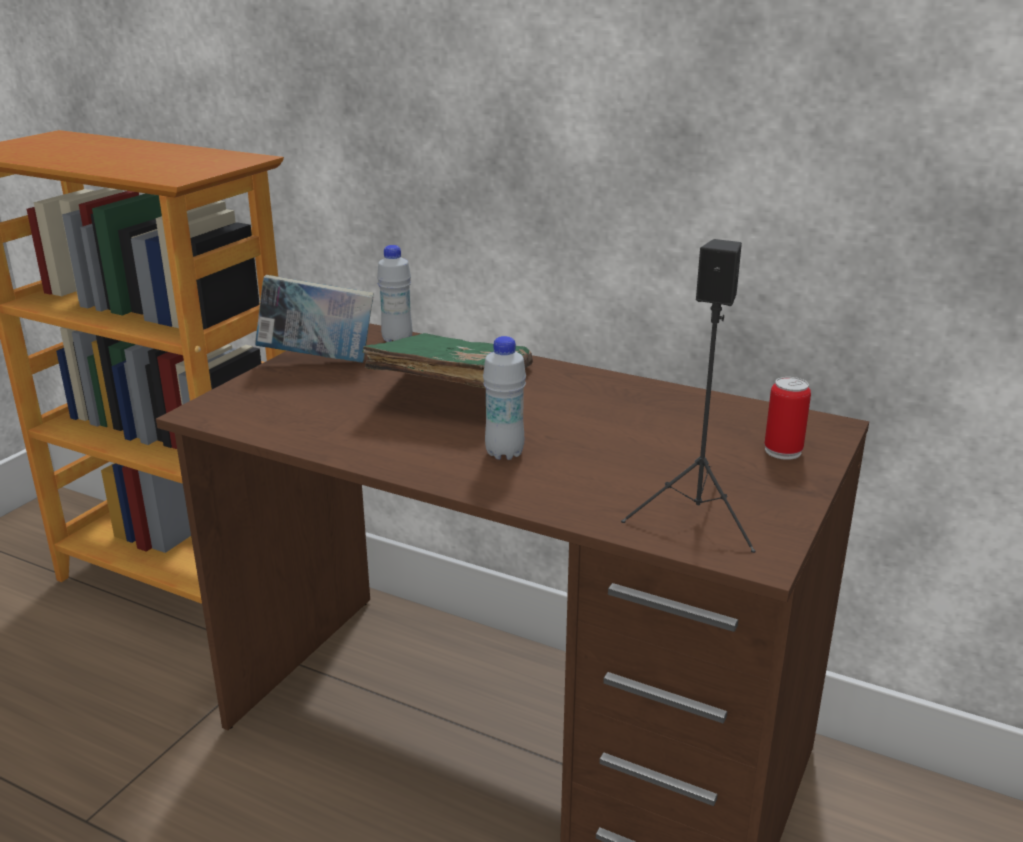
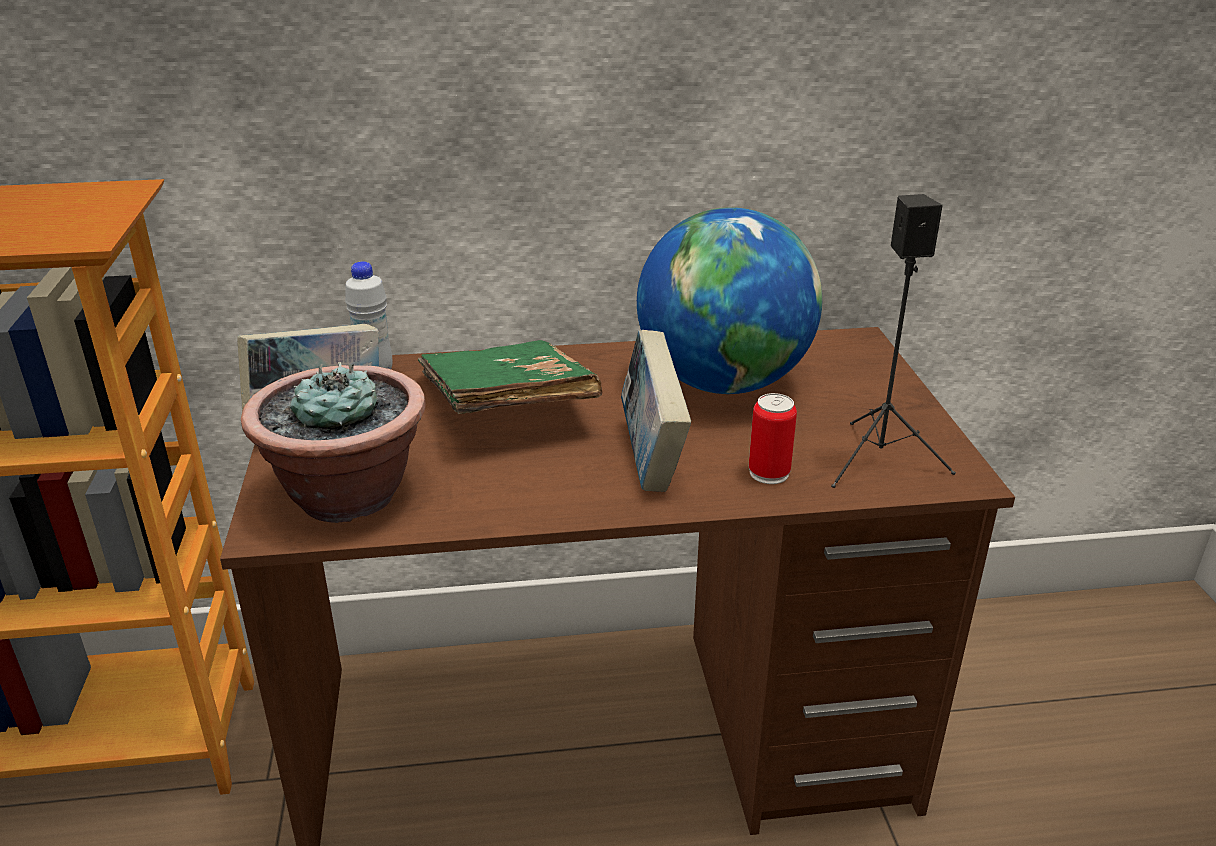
camera: 35 degrees left, 5 degrees up
white bottle [483,336,526,460] -> book [621,330,691,492]
can [764,377,811,460] -> can moved to [749,393,797,484]
none -> potted plant [241,362,426,523]
none -> globe [637,207,822,394]

